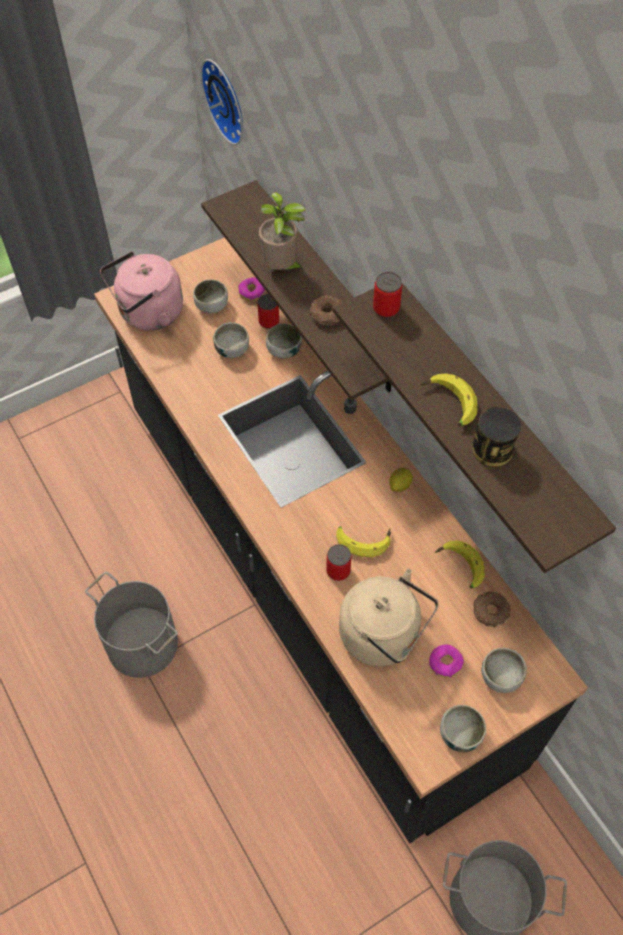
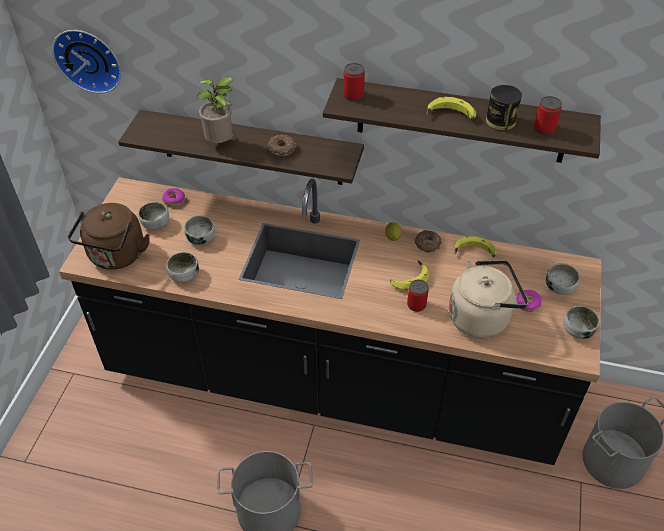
camera: 45 degrees left, 10 degrees down
pink kettle [100,251,183,330] -> brown kettle [68,203,150,270]
can [258,294,279,329] -> can moved to [534,96,562,135]
bowl [266,324,302,359] -> bowl moved to [166,252,199,283]
donut [474,592,511,628] -> donut moved to [414,230,442,252]

